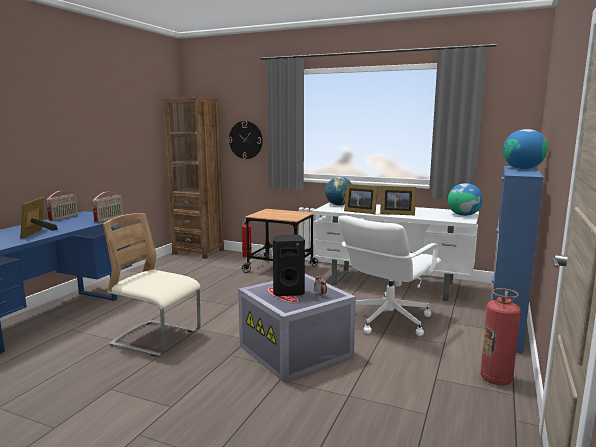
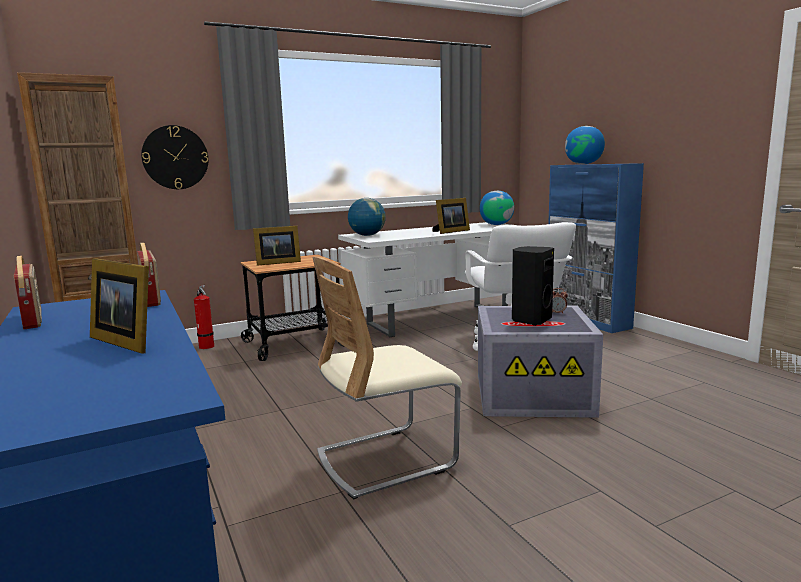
camera: 50 degrees left, 0 degrees up
picture frame [344,184,378,214] -> picture frame moved to [253,226,301,266]
fire extinguisher [480,288,521,386] -> none

